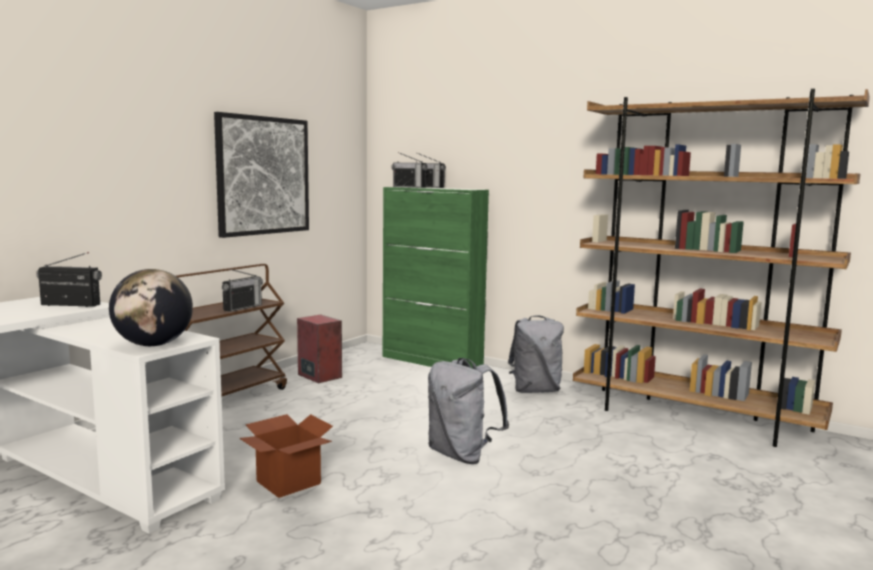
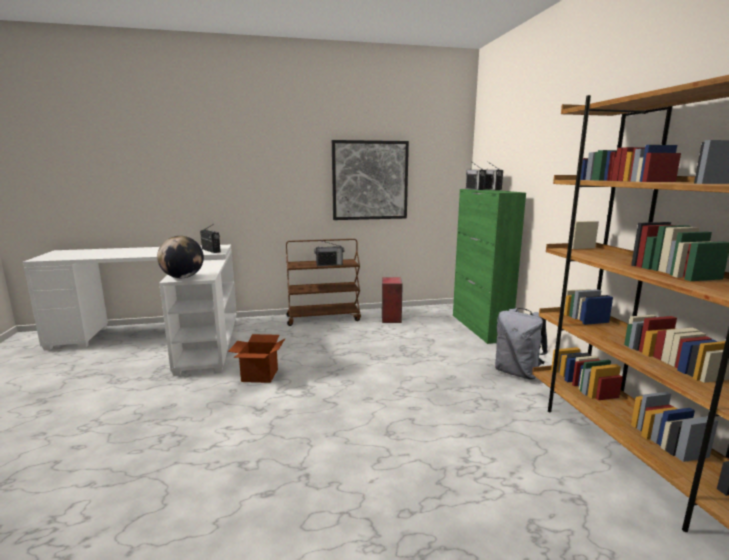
camera: 45 degrees right, 5 degrees up
grey backpack [428,358,509,464] -> none

